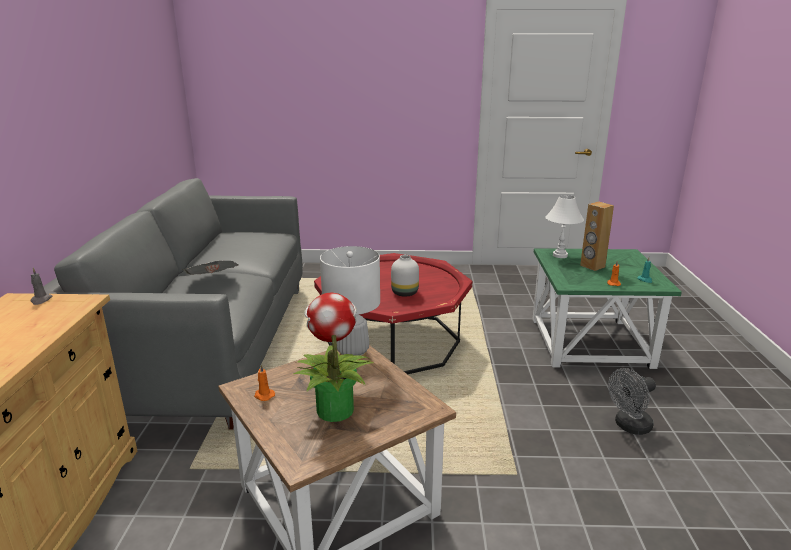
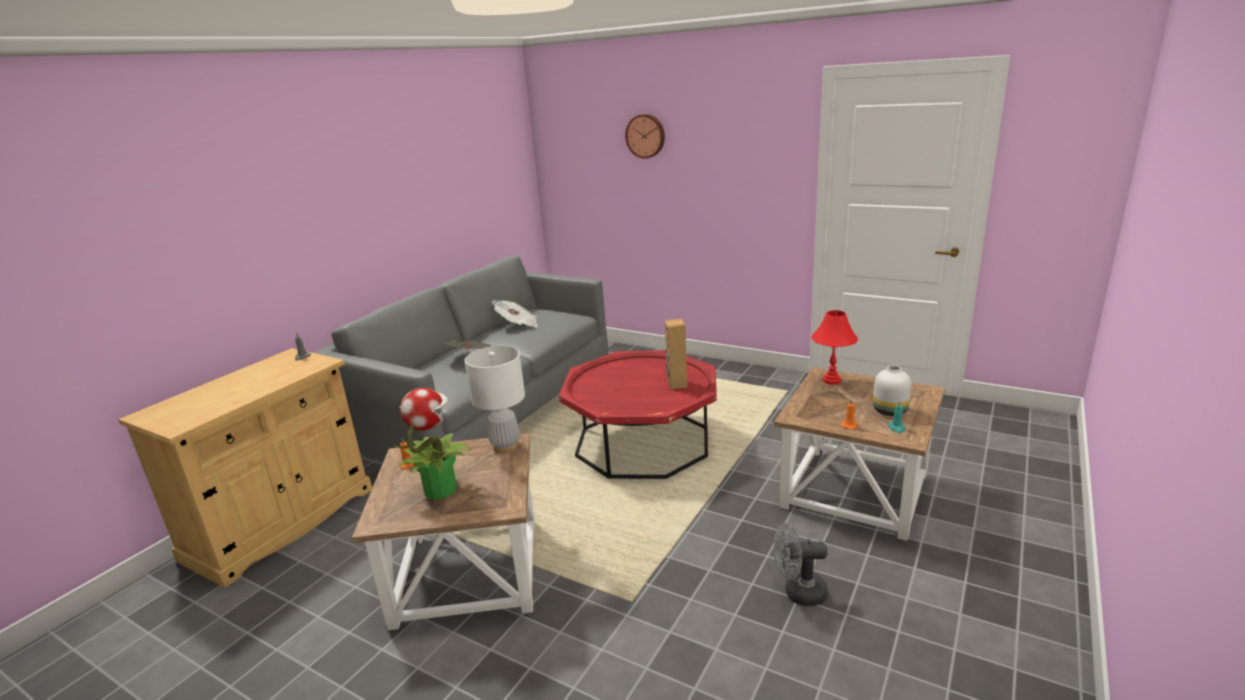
camera: 30 degrees right, 0 degrees up
white vase [391,255,419,297] -> white vase moved to [873,365,911,416]
green side table [532,248,682,369] -> brown side table [774,367,945,541]
white table lamp [545,195,584,258] -> red table lamp [811,310,858,385]
brown speaker [580,202,614,271] -> brown speaker moved to [665,319,687,389]
none -> newspaper [492,301,538,327]
none -> wall clock [625,114,665,159]

